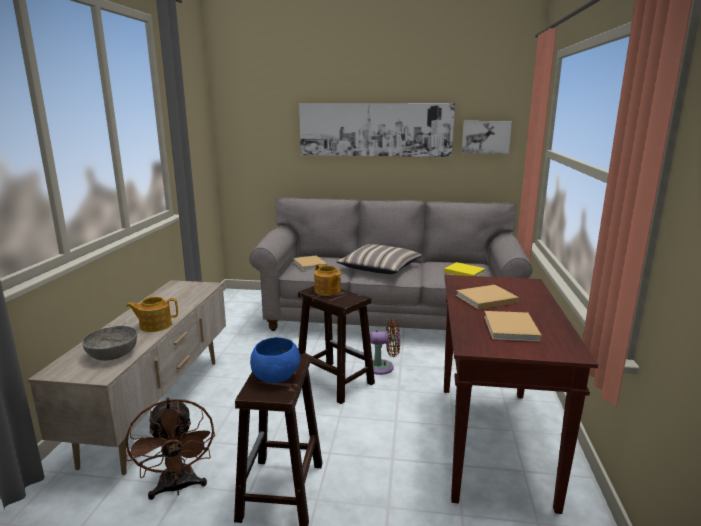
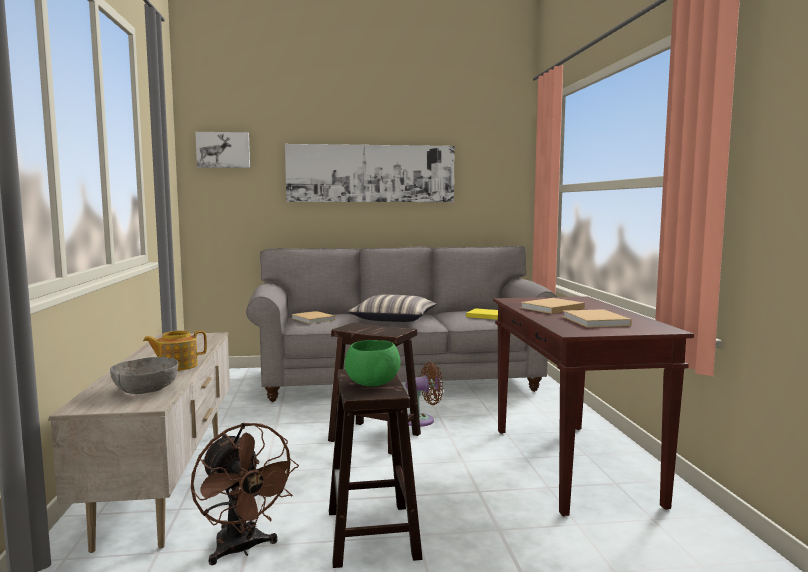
camera: 15 degrees left, 10 degrees down
blue bowl [250,337,300,383] -> green bowl [345,340,401,386]
teapot [314,264,341,296] -> none
picture [462,121,512,154] -> picture moved to [195,132,250,168]

